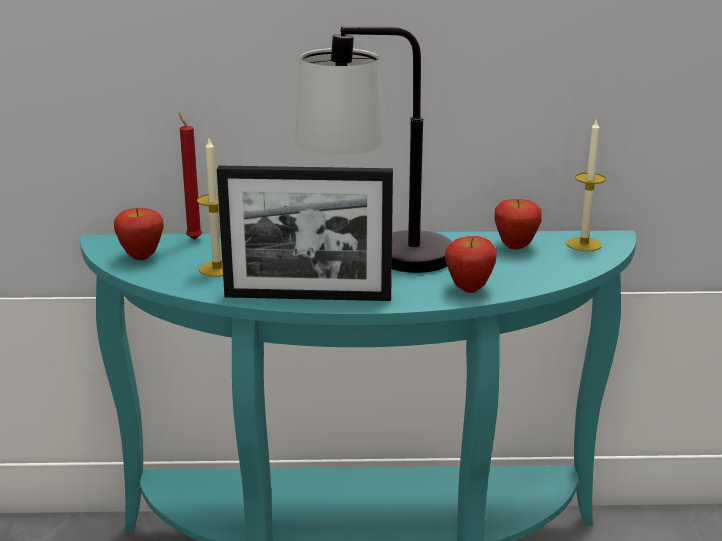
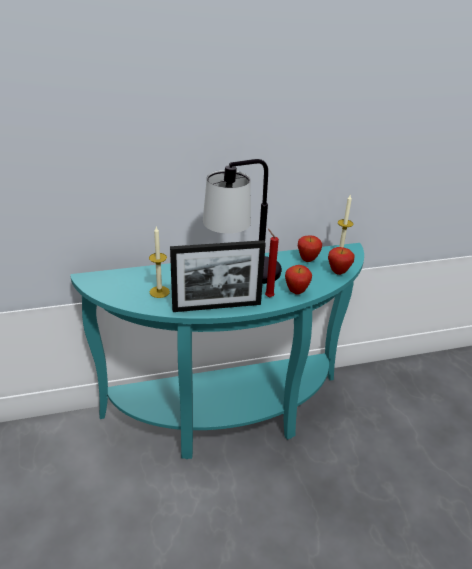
camera: 15 degrees left, 10 degrees up
apple [114,208,164,260] -> apple moved to [328,247,355,275]
red candle [178,112,202,240] -> red candle moved to [265,229,279,298]

